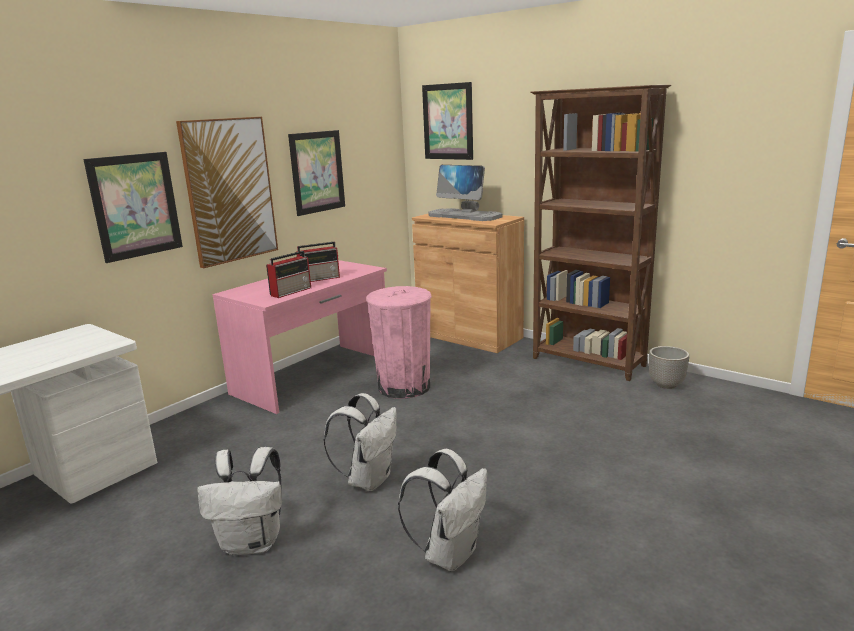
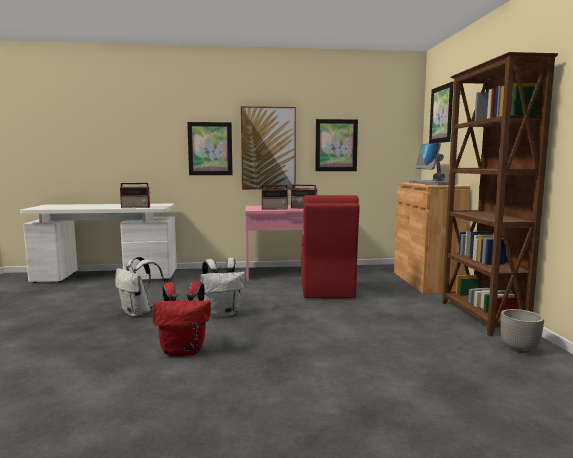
camera: 45 degrees right, 10 degrees down
pink trash can [366,286,432,399] -> red chair [301,195,360,298]
white backpack [398,449,487,571] -> red backpack [153,281,211,357]
none -> radio [120,183,150,208]

